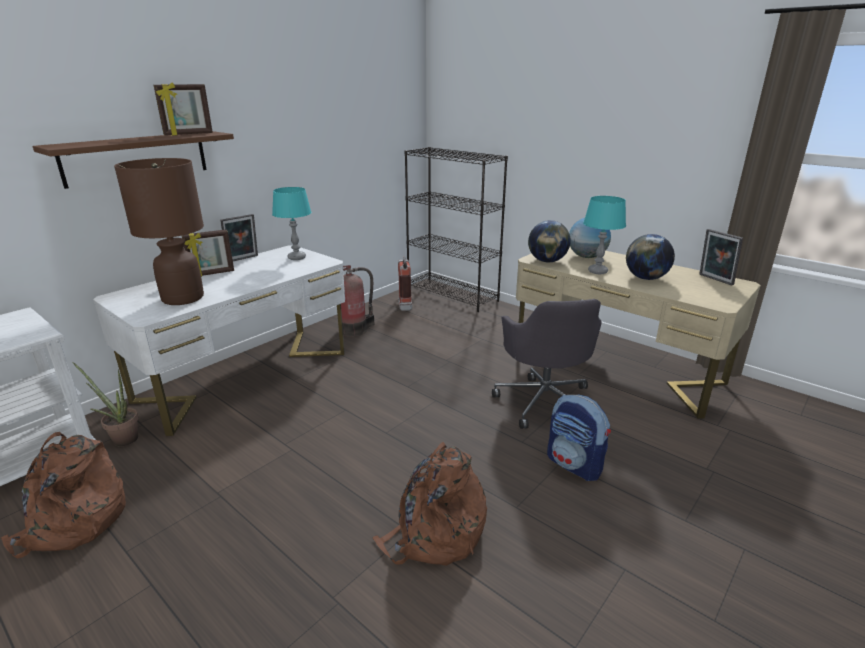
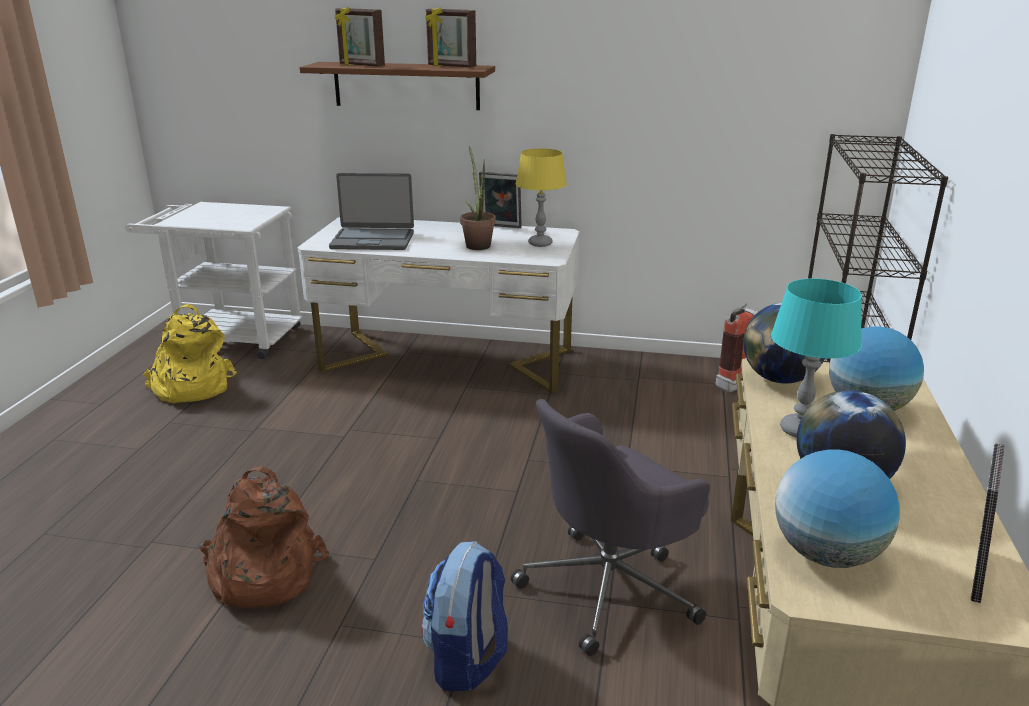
camera: 60 degrees right, 0 degrees up
brown backpack [1,432,126,558] -> yellow backpack [142,304,237,403]
potted plant [72,362,139,447] -> potted plant moved to [460,146,496,250]
brown table lamp [114,158,204,305] -> laptop [329,173,414,250]
picture frame [182,229,234,276] -> picture frame moved to [335,7,385,67]
turquoise table lamp [272,187,312,260] -> yellow table lamp [516,148,567,247]
fire extinguisher [341,265,375,337] -> none
none -> globe [775,449,900,568]

